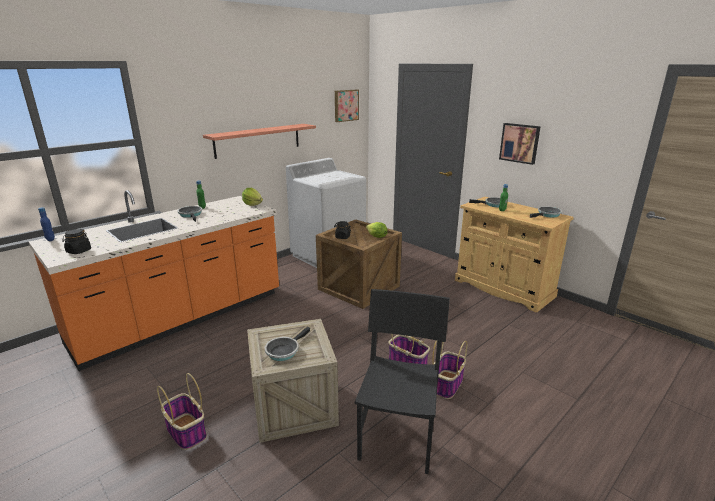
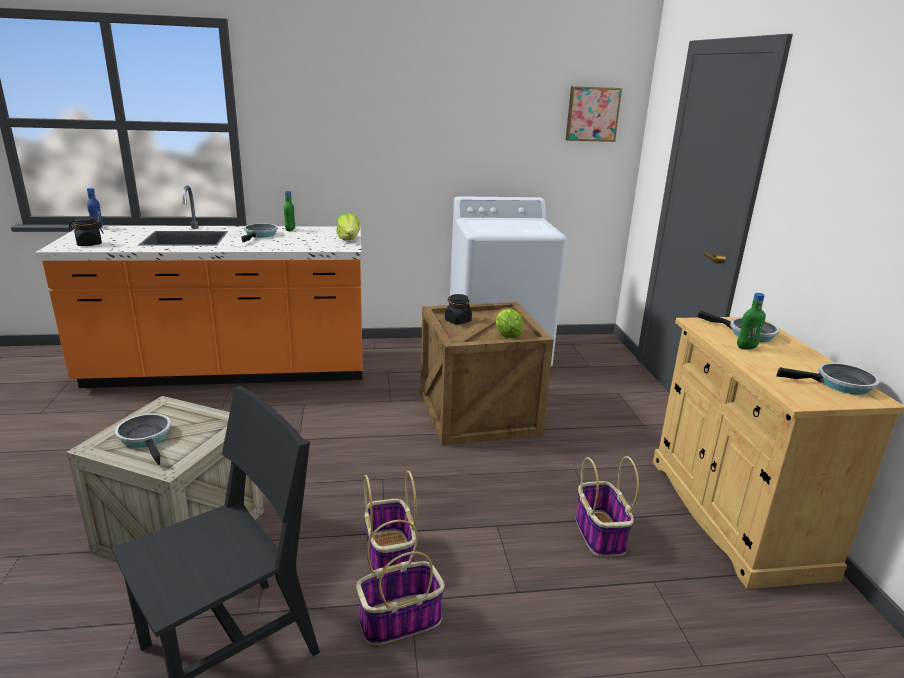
camera: 35 degrees right, 0 degrees up
basket [157,373,207,450] -> basket moved to [576,456,639,557]
shelf [203,124,316,159] -> none
frying pan [265,327,310,361] -> frying pan turned 75 degrees clockwise [115,413,171,465]
picture [499,123,541,165] -> none

